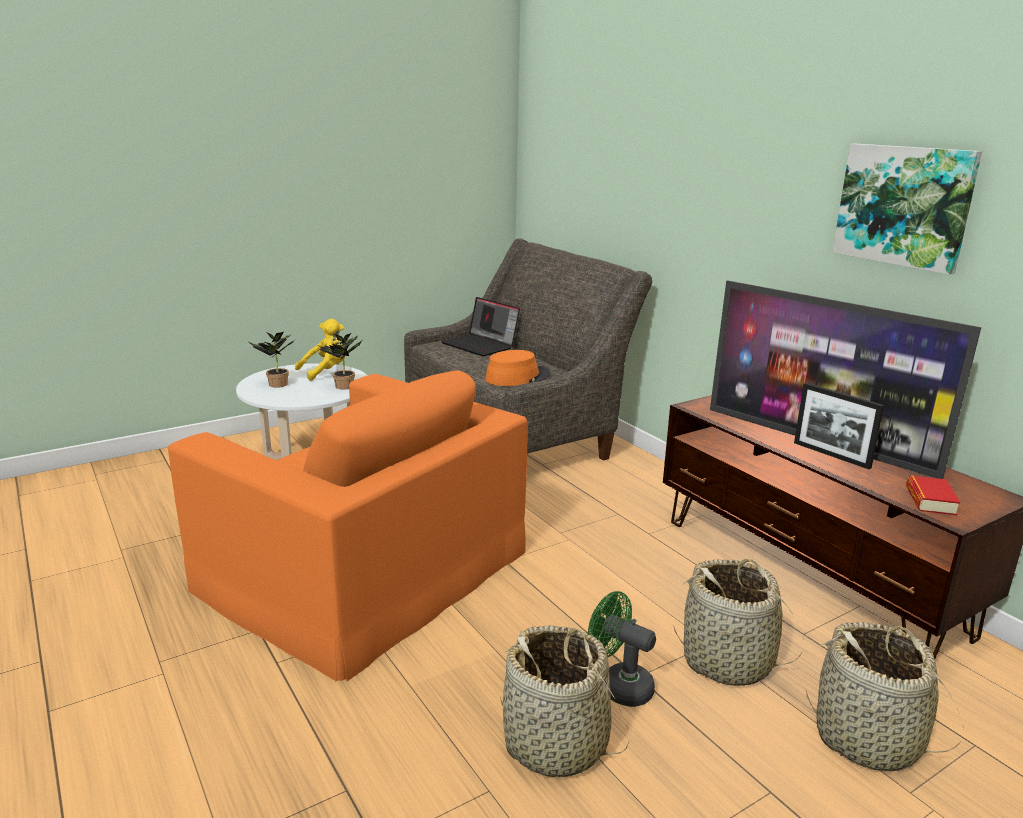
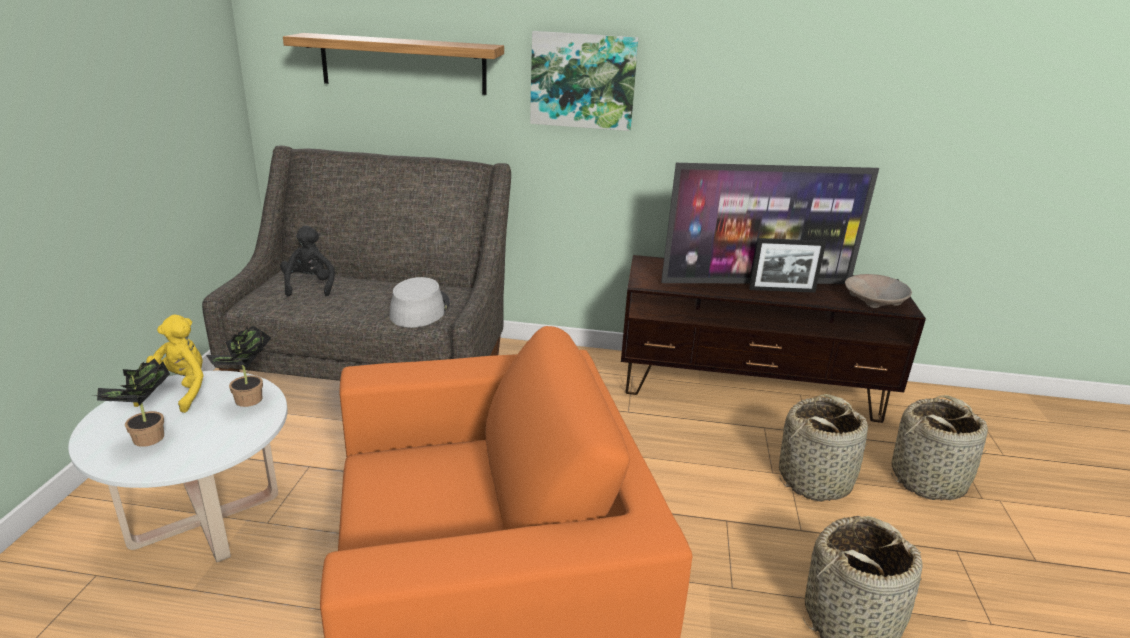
camera: 50 degrees left, 5 degrees up
laptop [441,297,520,356] -> black plush toy [280,226,335,296]
orange hat [485,350,550,386] -> grey hat [389,277,450,328]
green fan [588,591,656,707] -> none
picture [832,144,982,275] -> picture moved to [530,31,639,131]
book [906,476,960,515] -> beige bowl [845,274,912,308]
none -> shelf [283,33,504,95]

